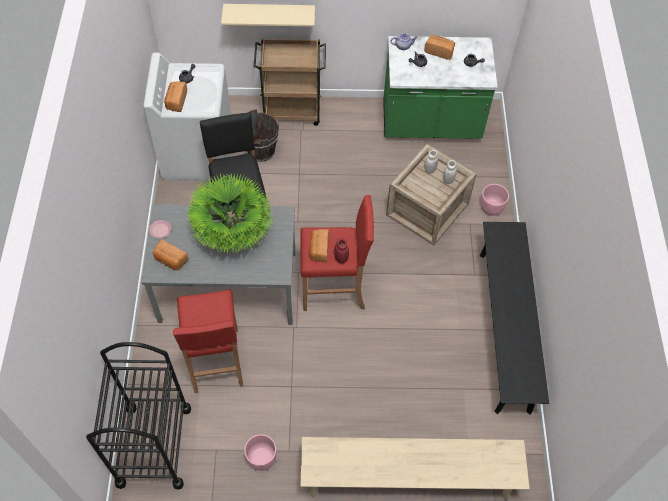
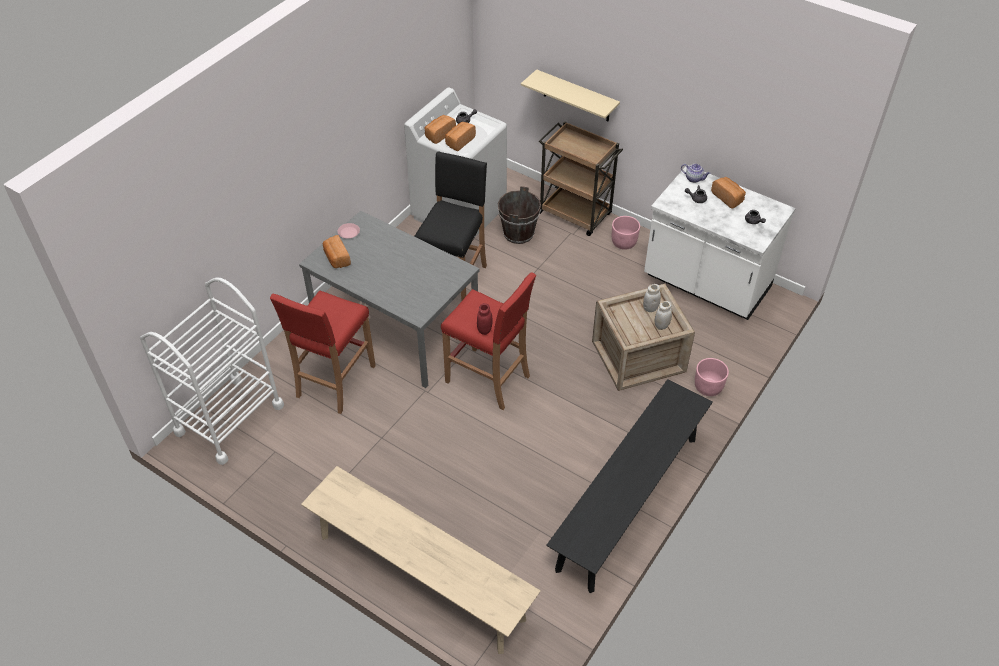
camera: 35 degrees right, 10 degrees down
black cart [86,342,191,490] -> white cart [140,277,284,465]
potted plant [187,173,275,254] -> none
pink planter [244,434,276,471] -> pink planter moved to [612,216,640,250]
bread [310,229,329,262] -> bread moved to [445,122,476,151]
green counter [383,36,498,139] -> white counter [644,165,796,320]

